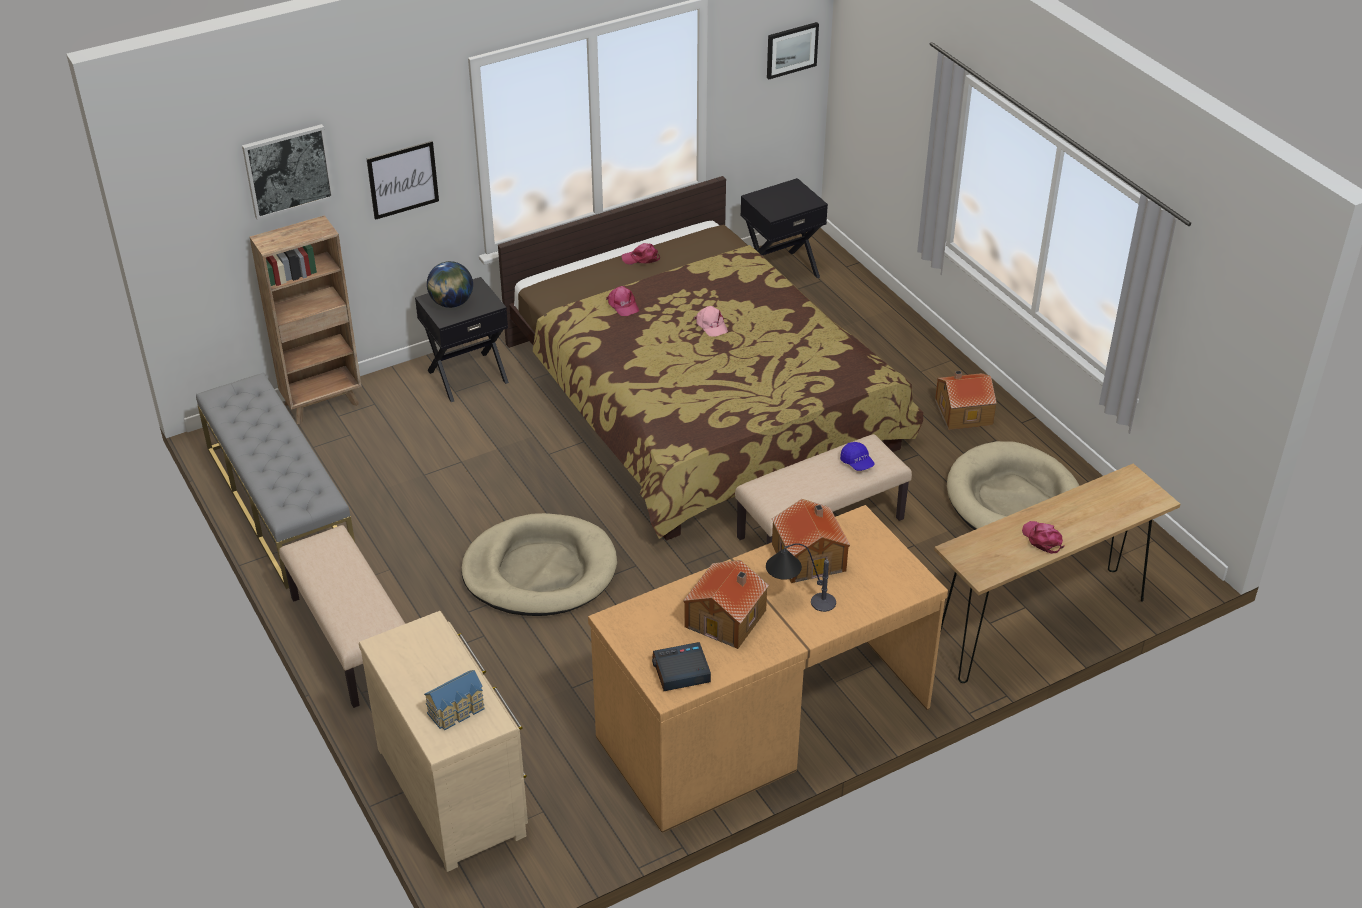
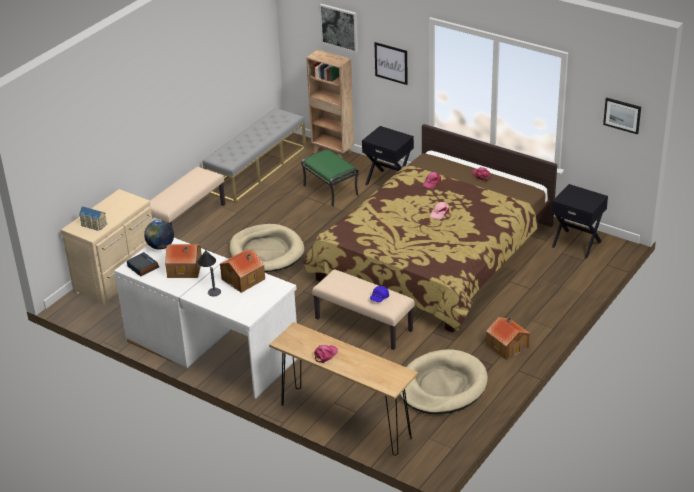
camera: 65 degrees right, 5 degrees down
globe [427,261,473,308] -> globe moved to [144,220,174,250]
brown desk [588,505,948,832] -> white desk [114,238,297,399]
none -> green ottoman [301,149,359,207]

